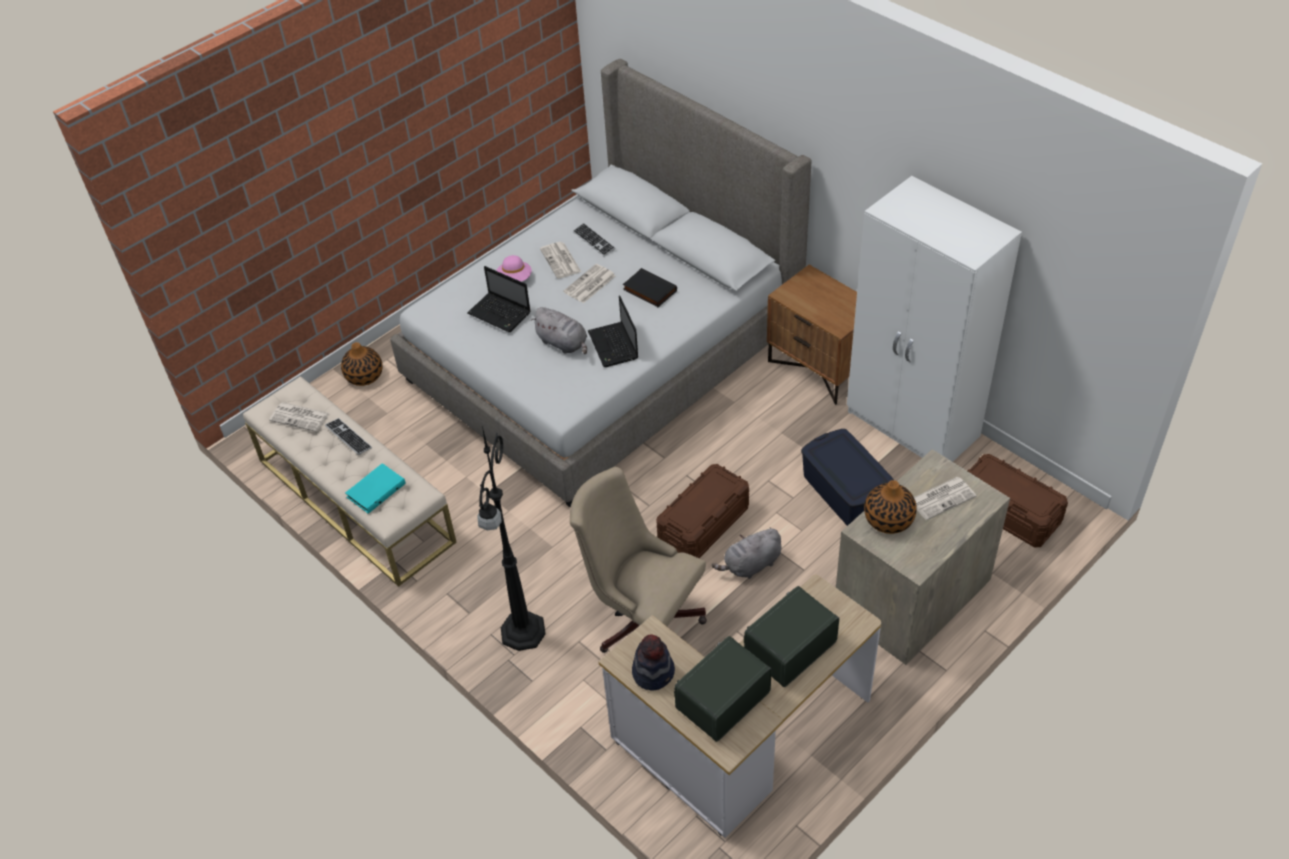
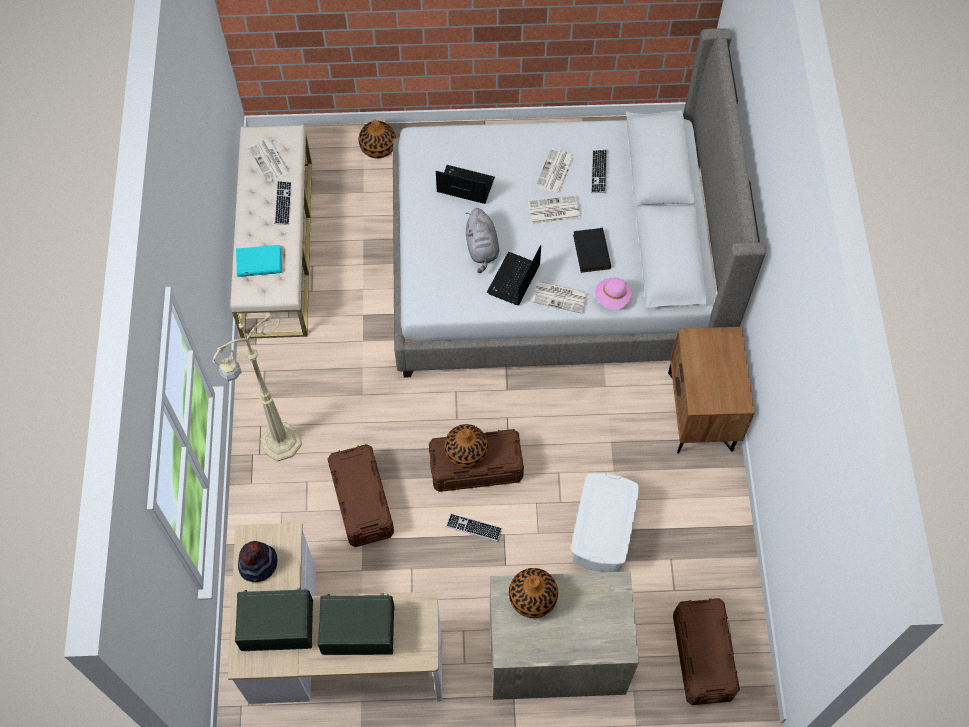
camera: 40 degrees right, 15 degrees up
laptop [467,266,531,332] -> laptop turned 120 degrees clockwise [436,165,495,204]
black floor lamp [477,426,545,651] -> beige floor lamp [212,309,302,462]
pink hat [496,255,532,281] -> pink hat moved to [595,278,632,309]
beige office chair [570,467,707,653] -> brown storage box [327,444,394,547]
grey plush toy [712,527,781,579] -> keyboard [446,513,502,542]
blue storage box [801,429,894,526] -> white storage box [571,473,639,572]
white wardrobe [847,176,1022,462] -> none
newspaper [914,477,976,520] -> newspaper moved to [532,281,588,314]
none -> vase [444,424,488,468]

